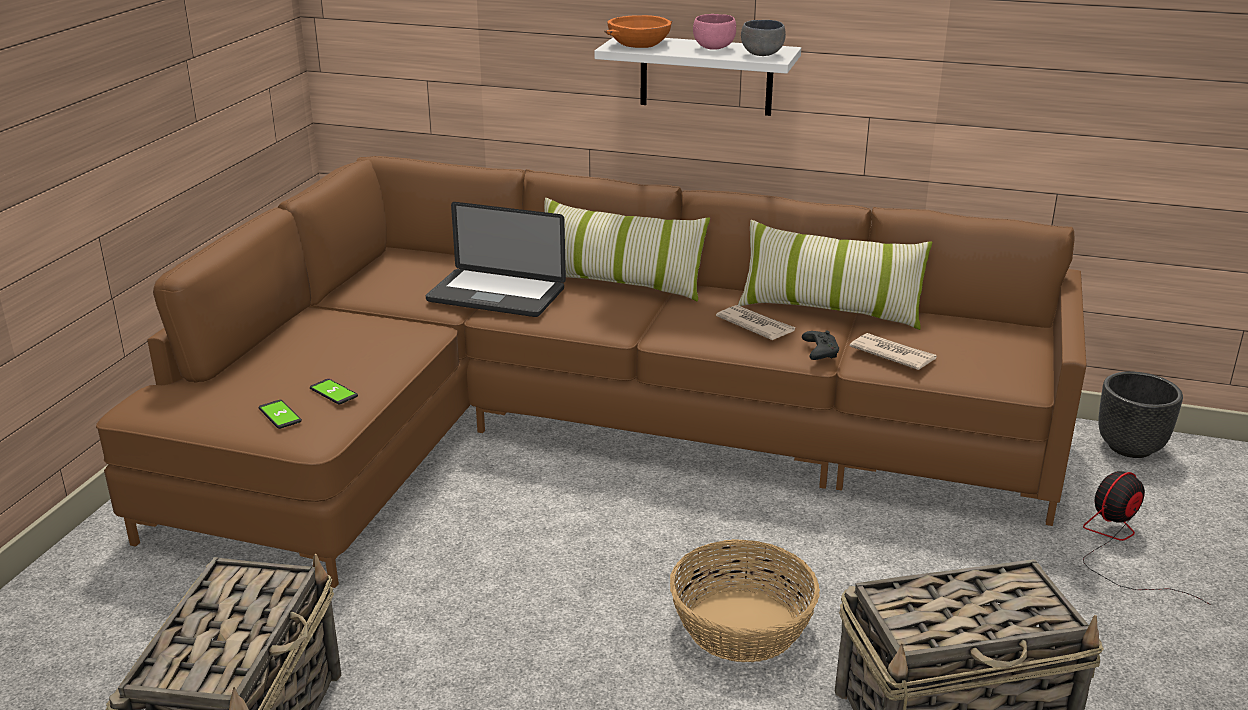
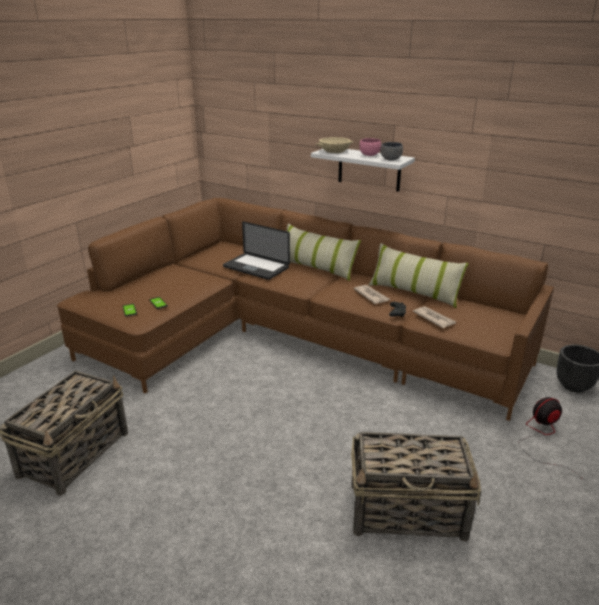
camera: 15 degrees right, 0 degrees up
orange bowl [604,15,672,48] -> beige bowl [315,137,354,153]
basket [670,539,820,662] -> none

